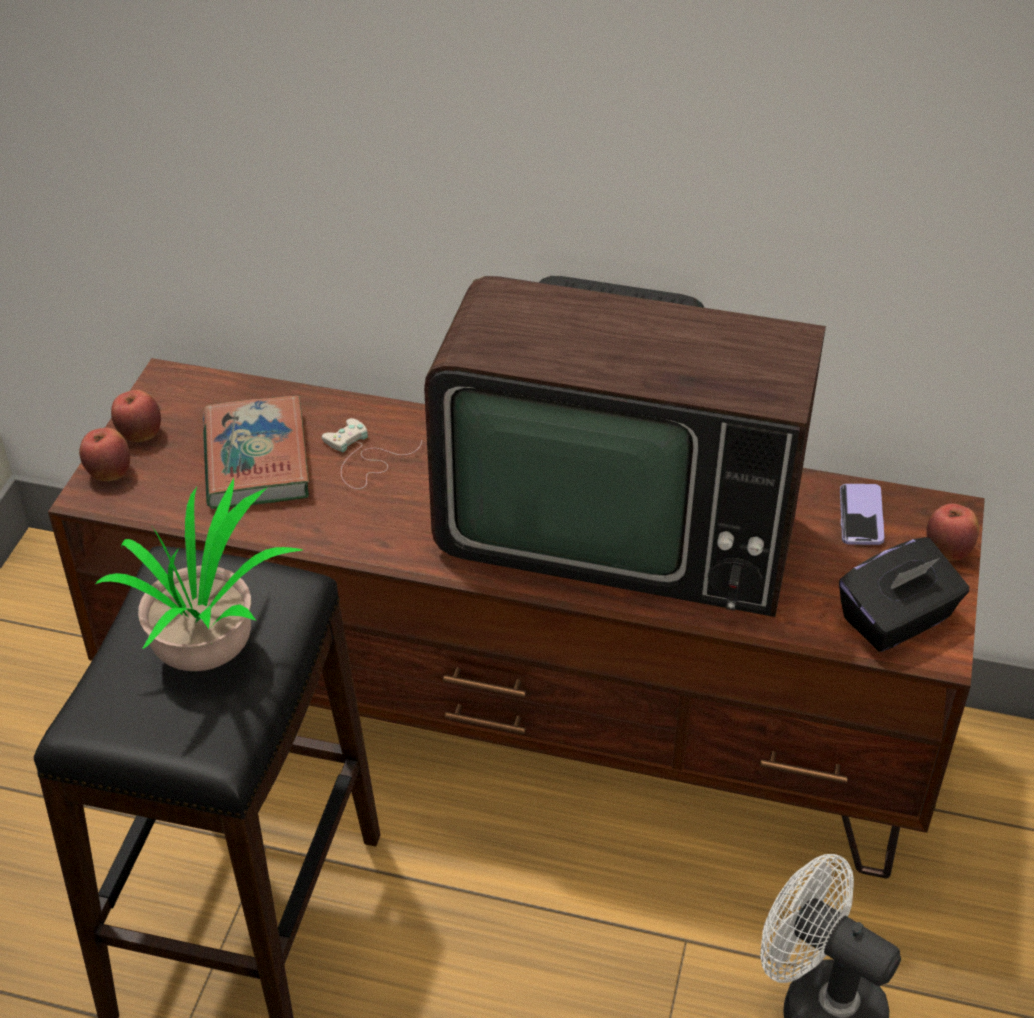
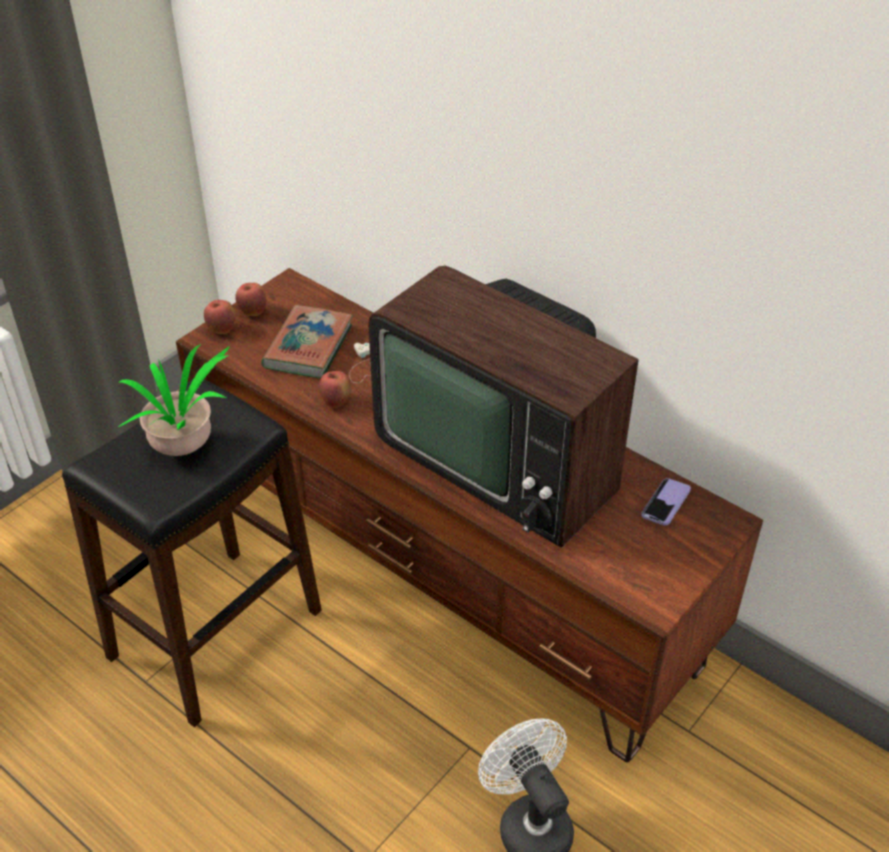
camera: 25 degrees right, 0 degrees up
black tissue box [839,537,969,652] -> none
apple [926,503,979,561] -> apple moved to [319,371,352,408]

